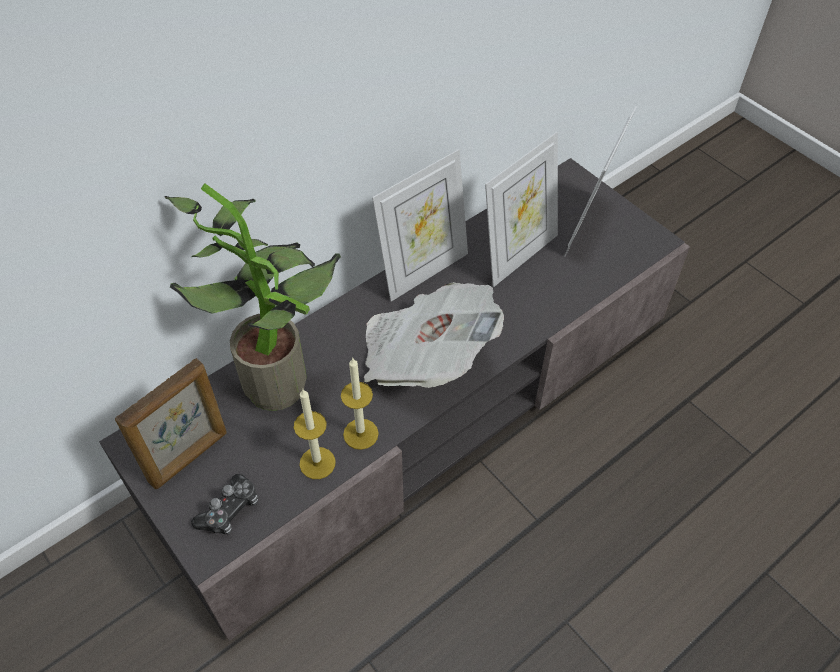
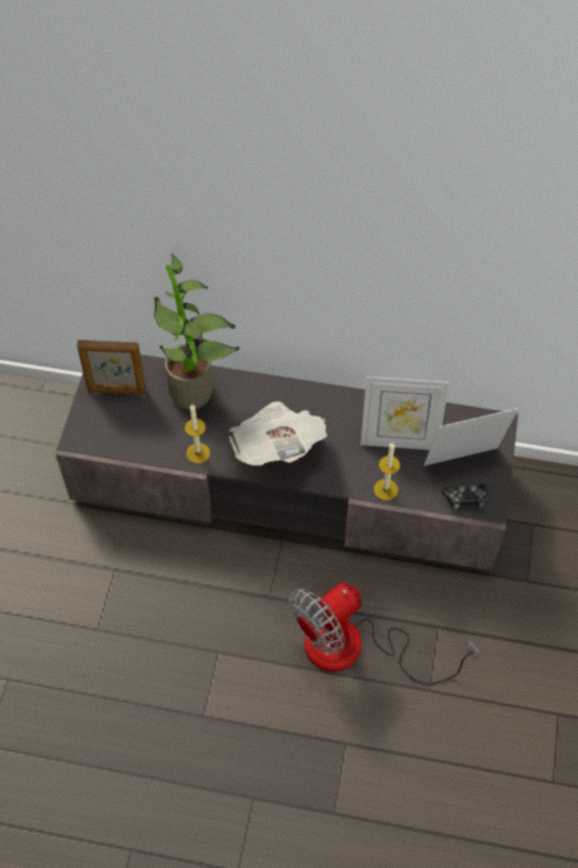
camera: 50 degrees right, 5 degrees up
game controller [191,474,258,535] -> game controller moved to [442,484,488,510]
candle [294,389,336,479] -> candle moved to [374,442,400,501]
picture frame [372,149,468,302] -> none
none -> fan [289,583,479,684]

